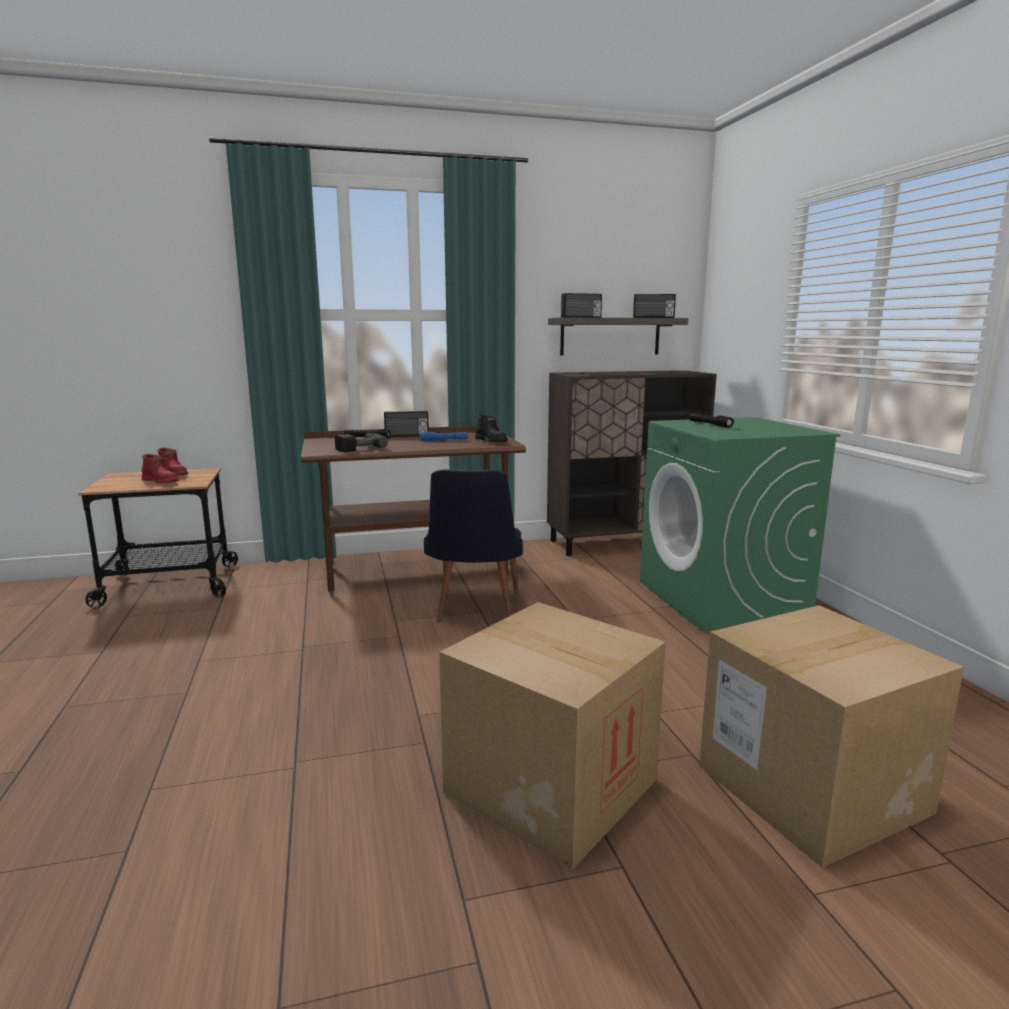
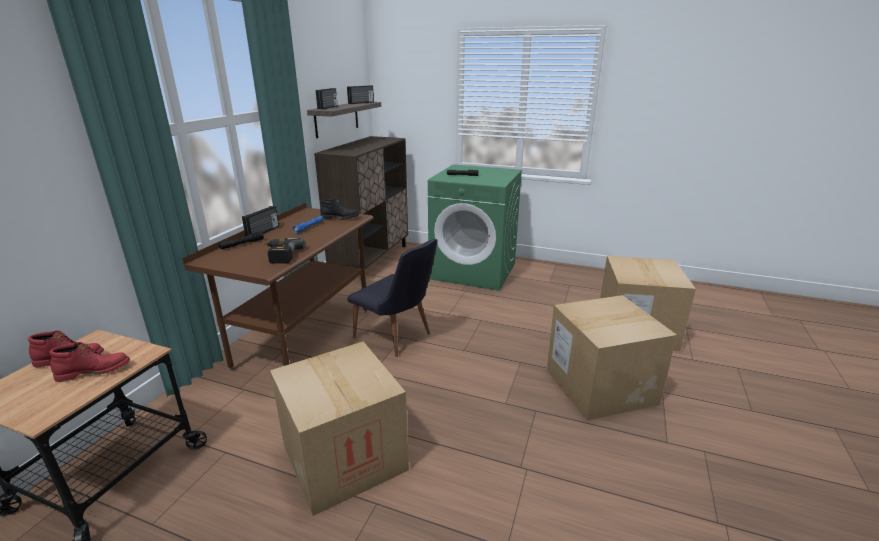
camera: 55 degrees left, 10 degrees up
none -> cardboard box [270,341,409,516]

